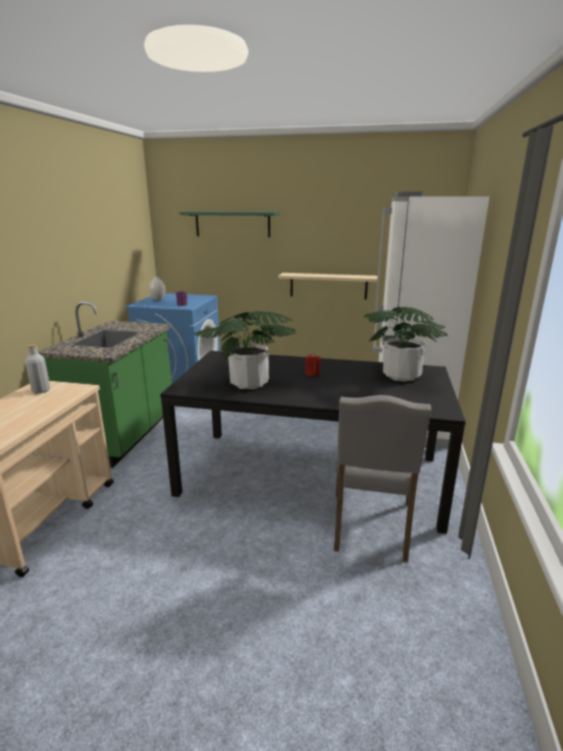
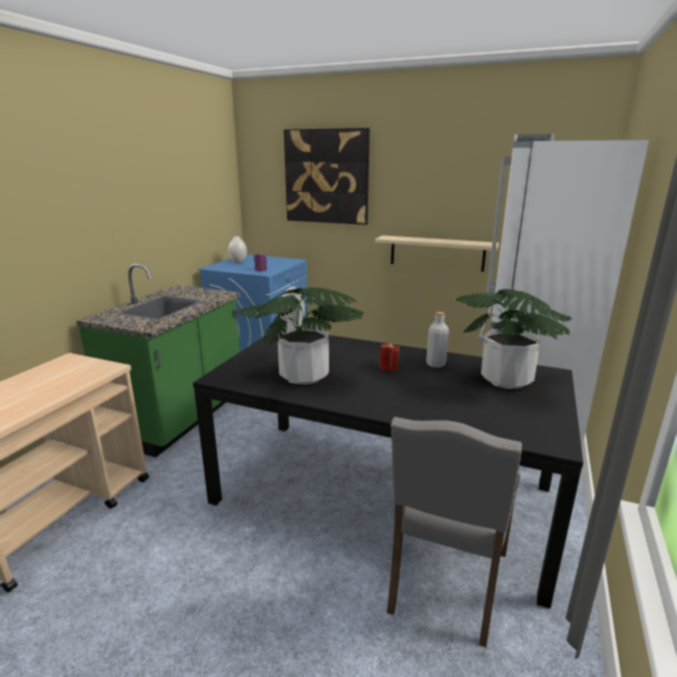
camera: 10 degrees right, 0 degrees up
grey bottle [25,344,50,394] -> grey bottle moved to [426,312,449,368]
green shelf [179,211,279,237] -> picture [284,128,370,225]

